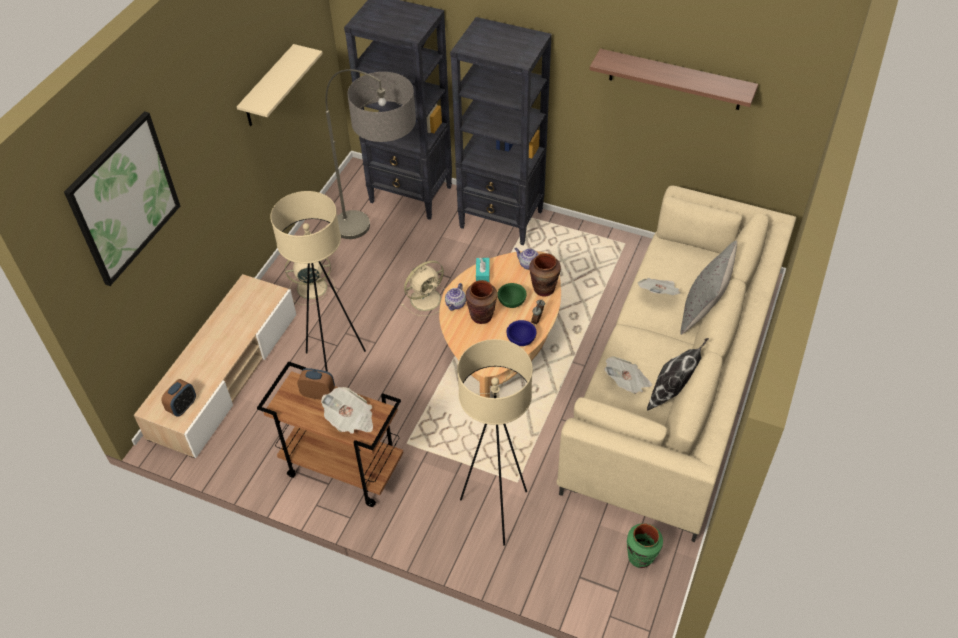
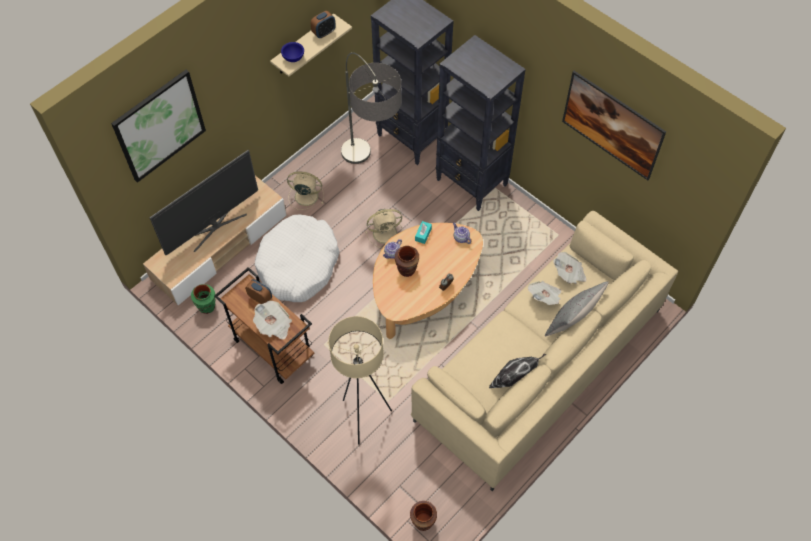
camera: 20 degrees right, 10 degrees up
alarm clock [161,379,196,417] -> alarm clock moved to [311,11,336,38]
beige floor lamp [270,191,366,372] -> white dog bed [255,215,339,302]
green bowl [497,283,527,308] -> none
blue bowl [507,320,537,346] -> blue bowl moved to [281,42,304,62]
brown vase [529,253,561,296] -> brown vase moved to [410,501,437,531]
shelf [590,49,758,110] -> picture [562,71,666,180]
newspaper [604,356,652,394] -> newspaper moved to [553,252,587,284]
green vase [627,523,663,568] -> green vase moved to [191,284,215,314]
none -> television [150,150,258,255]

